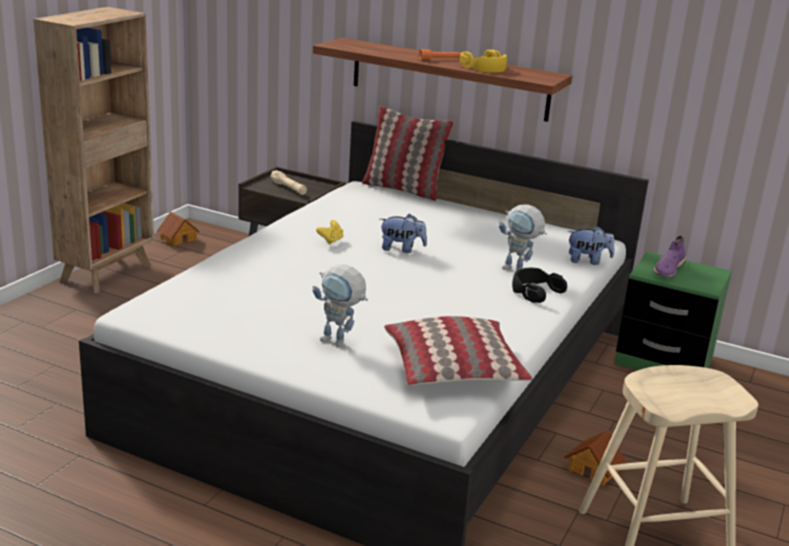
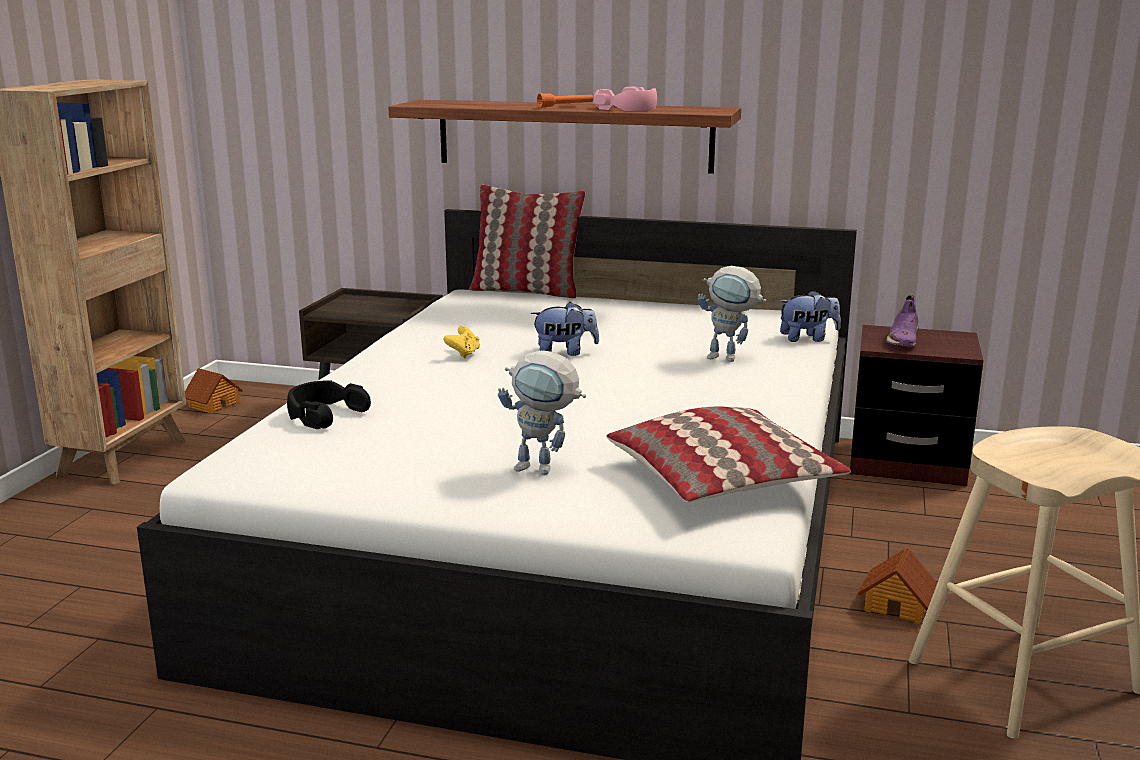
camera: 10 degrees left, 5 degrees down
beige flashlight [270,170,307,195] -> none
yellow headphones [459,50,507,73] -> pink headphones [594,86,657,111]
black headphones [512,268,567,303] -> black headphones moved to [287,380,371,429]
green nightstand [614,251,732,370] -> brown nightstand [850,325,984,486]

